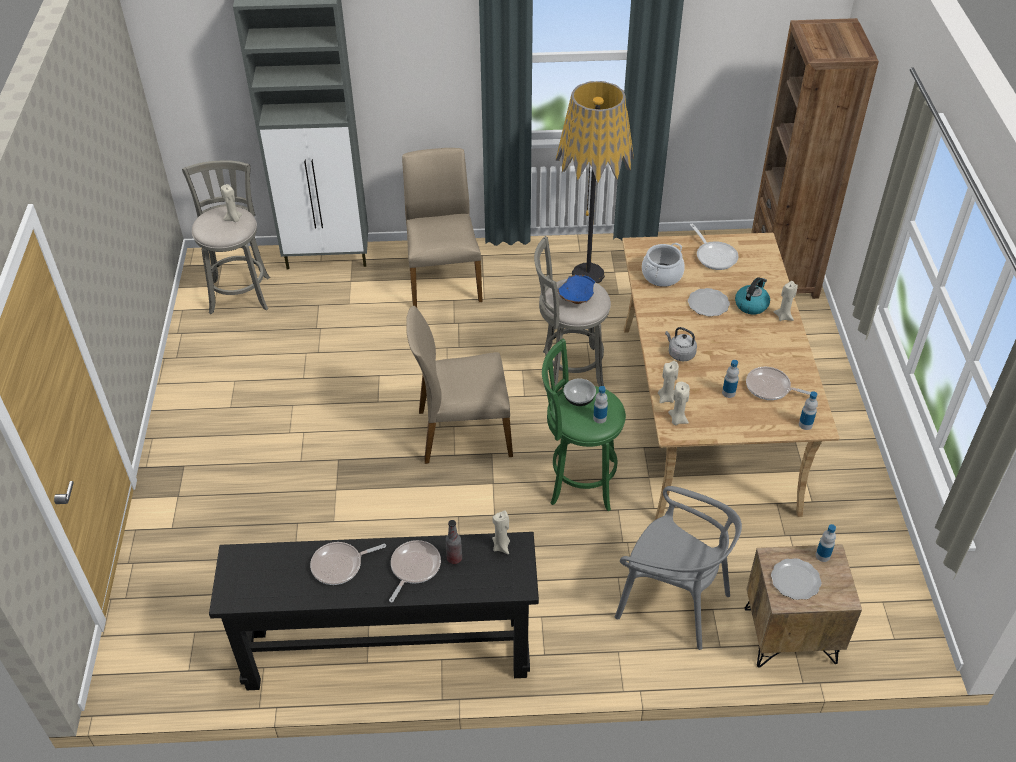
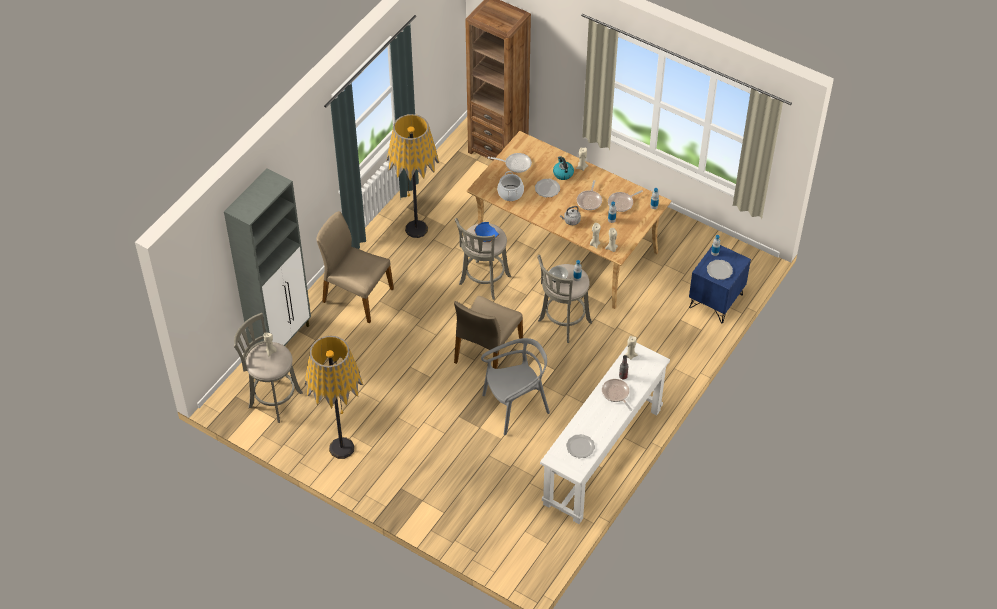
camera: 55 degrees left, 5 degrees up
black console table [209,532,539,690] -> white console table [540,343,670,524]
frying pan [310,542,386,585] -> frying pan moved to [577,180,602,210]
green stool [542,338,626,511] -> grey stool [538,255,592,343]
grey chair [615,486,742,650] -> grey chair moved to [481,338,550,435]
brown nightstand [745,544,862,668] -> blue nightstand [689,245,751,324]
none -> floor lamp [304,336,363,459]
none -> plate [566,434,595,458]

